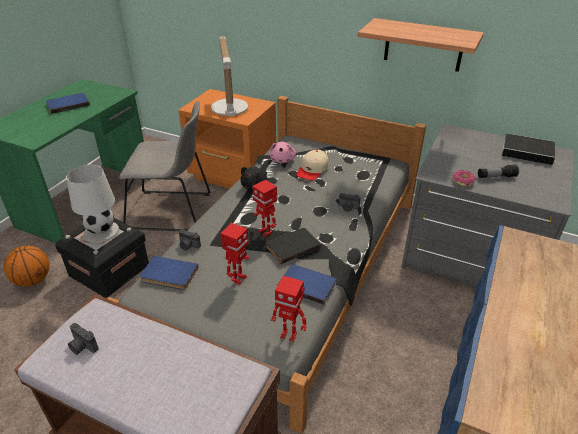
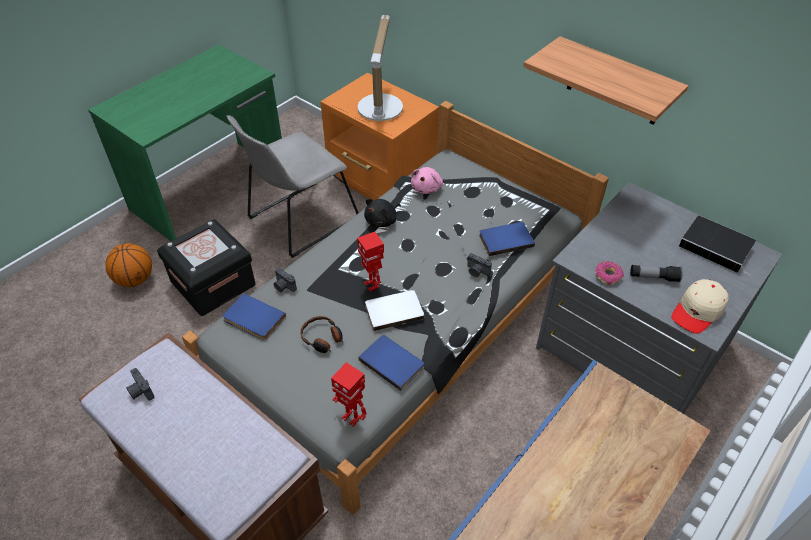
camera: 15 degrees right, 10 degrees up
blue book [46,93,90,114] -> blue book moved to [479,222,535,256]
white table lamp [66,164,119,243] -> none
grey chair [119,101,210,231] -> grey chair turned 120 degrees clockwise [227,115,358,258]
toy robot [220,223,250,285] -> headphones [300,316,343,353]
black book [266,228,321,264] -> white book [365,290,425,331]
beige cap [296,150,329,181] -> beige cap moved to [671,279,729,334]

